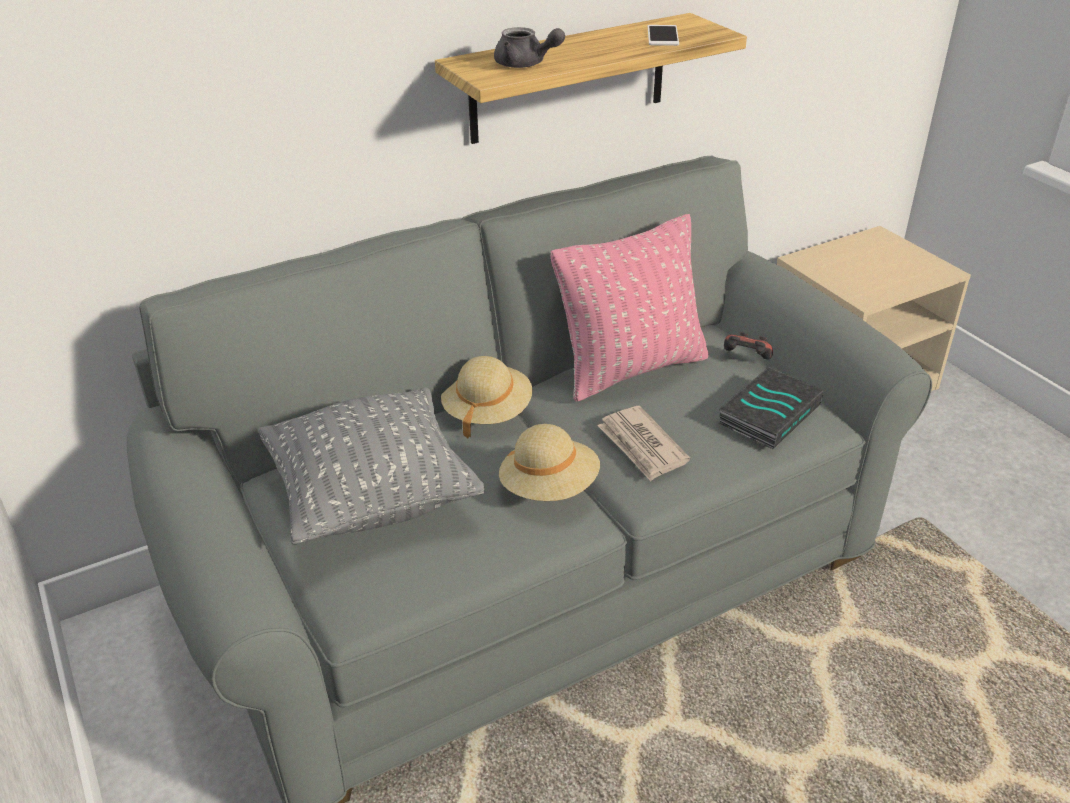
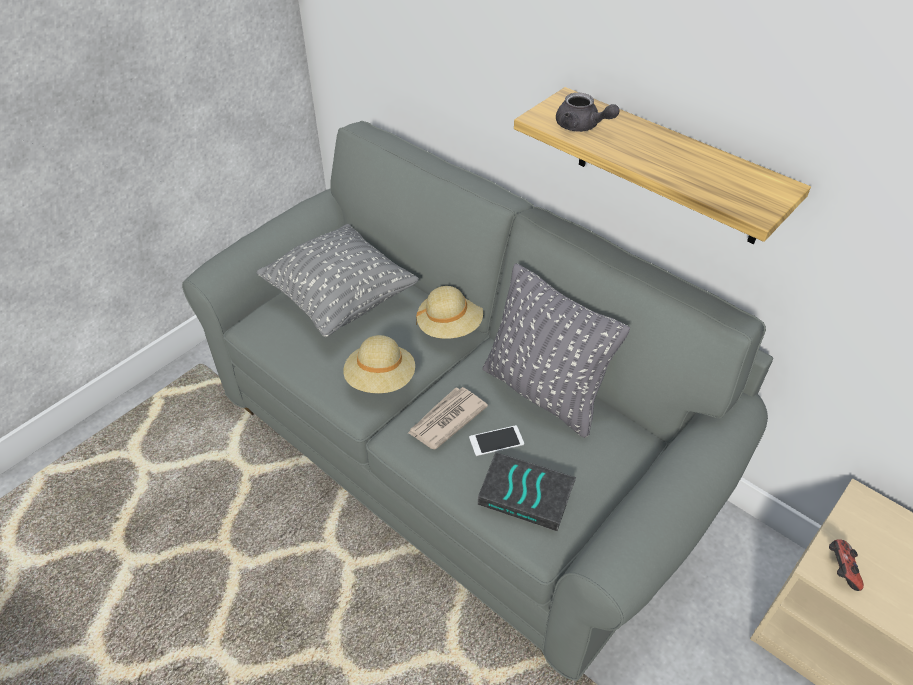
camera: 70 degrees right, 10 degrees up
grey teapot [494,27,565,68] -> grey teapot turned 60 degrees counterclockwise [556,93,620,132]
pink pillow [551,214,709,402] -> grey pillow [483,263,630,438]
phone [648,25,679,46] -> phone moved to [469,425,524,456]
game controller [724,332,773,360] -> game controller moved to [829,539,864,591]

